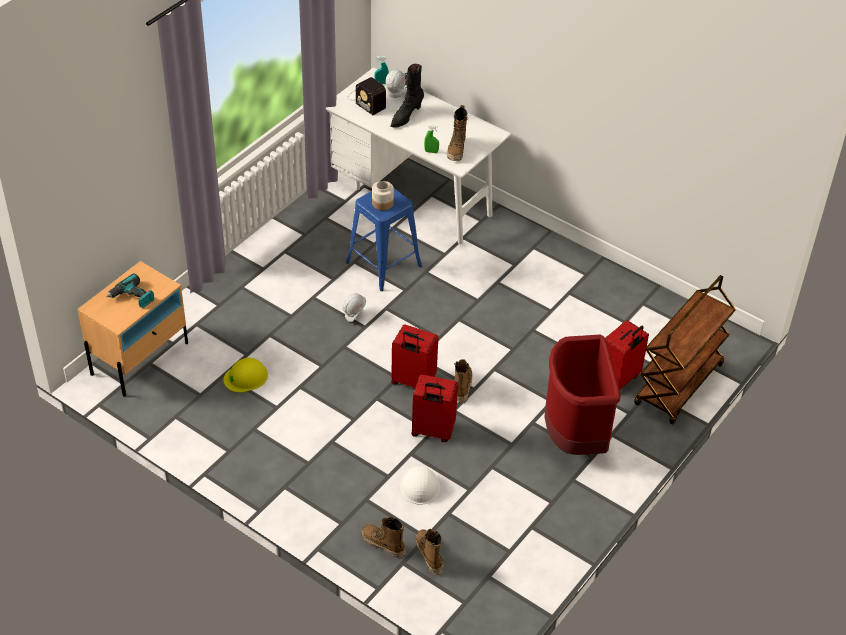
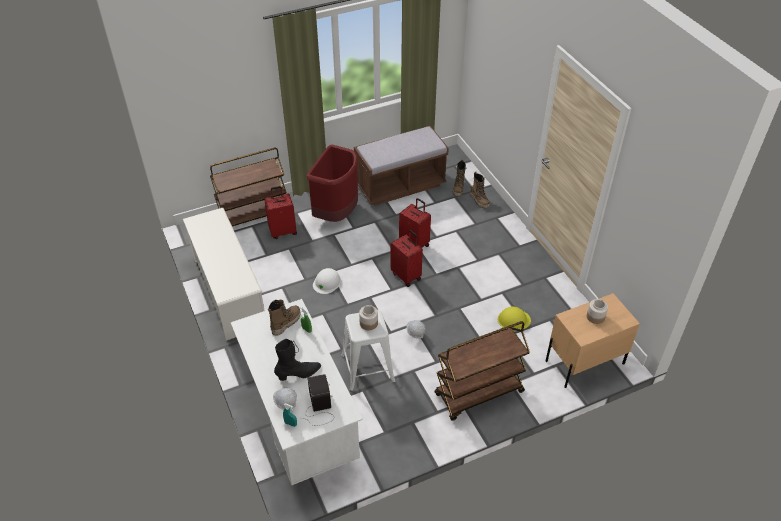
camera: 150 degrees left, 0 degrees up
power drill [107,273,154,308] -> jar [587,299,608,324]
blue stool [346,188,422,291] -> white stool [341,309,395,391]
white hard hat [400,466,440,505] -> white hard hat moved to [313,268,341,294]
boot [454,359,473,404] -> none
none -> white shoe rack [183,208,265,341]
none -> brown bench [354,126,449,206]
none -> brown cart [435,321,530,421]

